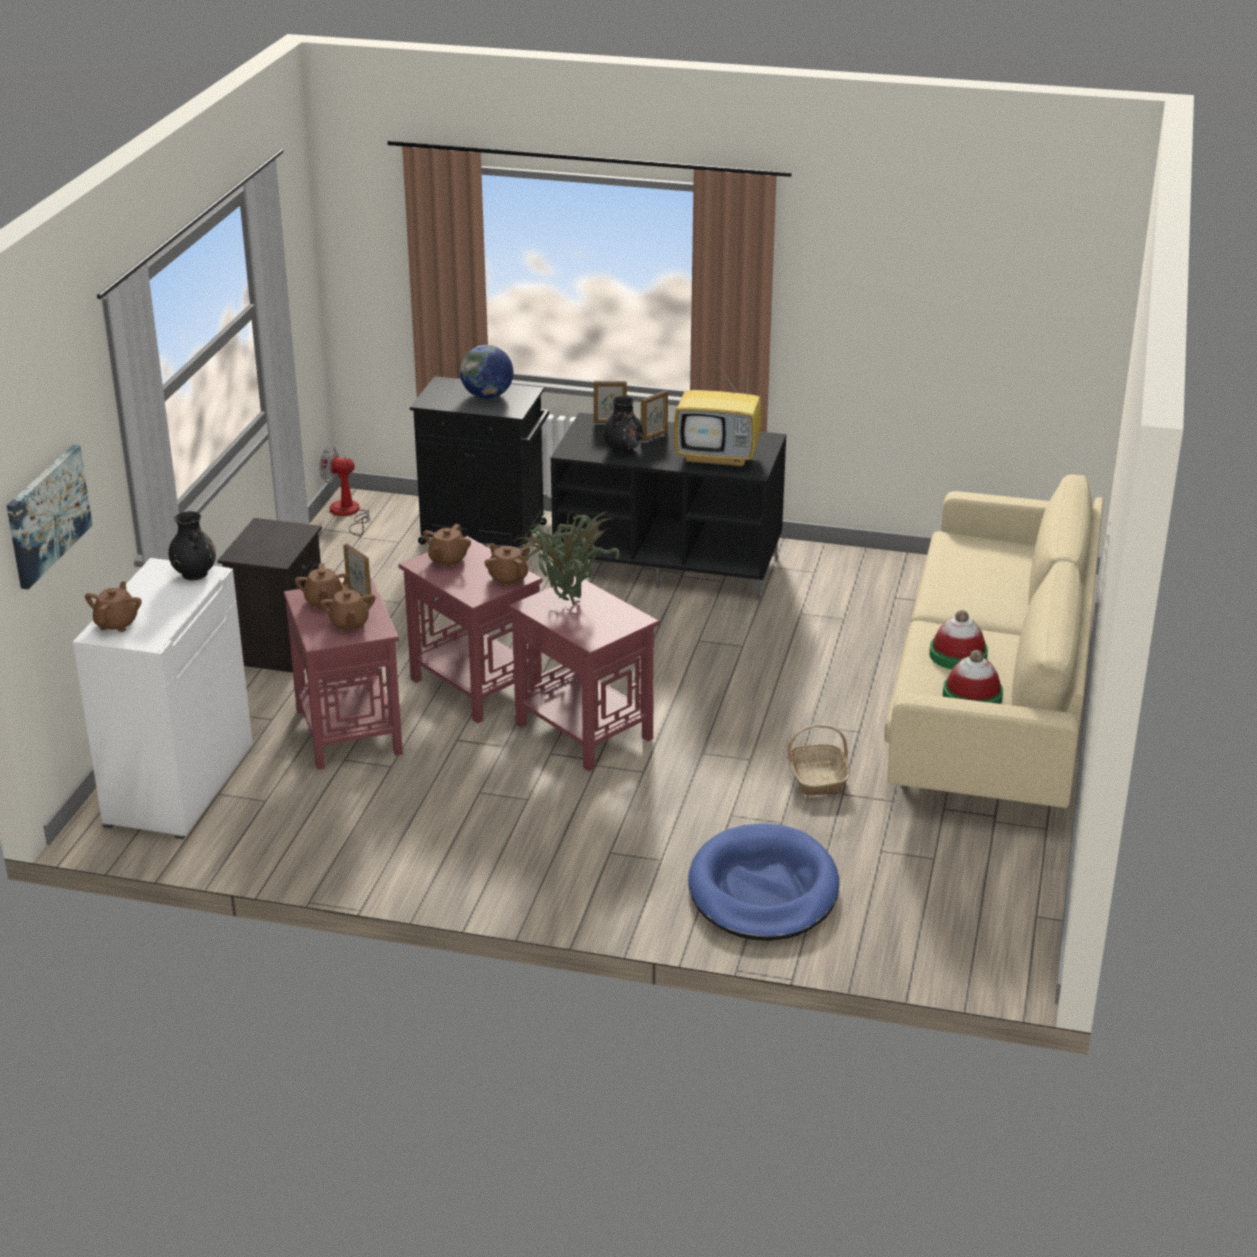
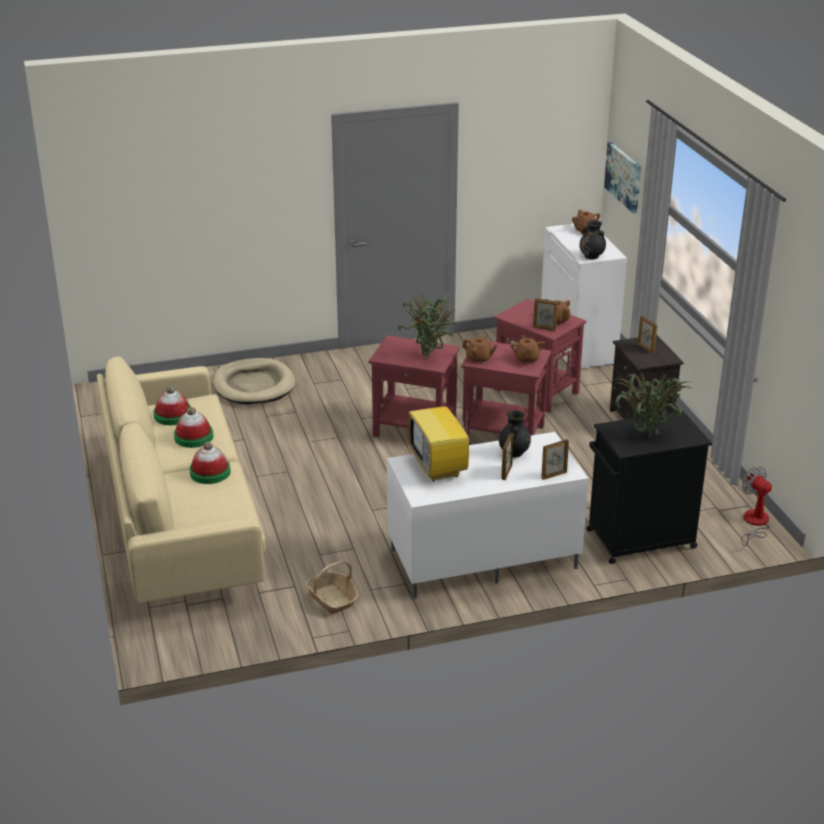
camera: 150 degrees right, 0 degrees up
fan [320,446,371,536] -> fan turned 105 degrees counterclockwise [741,466,772,546]
brown teapot [320,584,375,631] -> none
globe [460,345,513,399] -> potted plant [611,370,692,438]
black tv stand [551,413,786,600] -> white tv stand [387,432,589,599]
television [674,351,762,468] -> television turned 90 degrees counterclockwise [408,395,469,482]
blue dog bed [688,824,839,941] -> beige dog bed [213,358,295,405]
basket [787,724,850,796] -> basket moved to [305,561,358,614]
none -> hat [190,442,231,484]
none -> picture frame [637,316,657,354]

